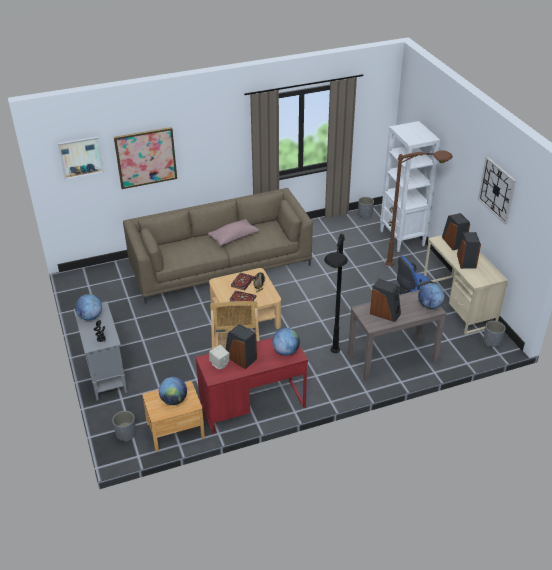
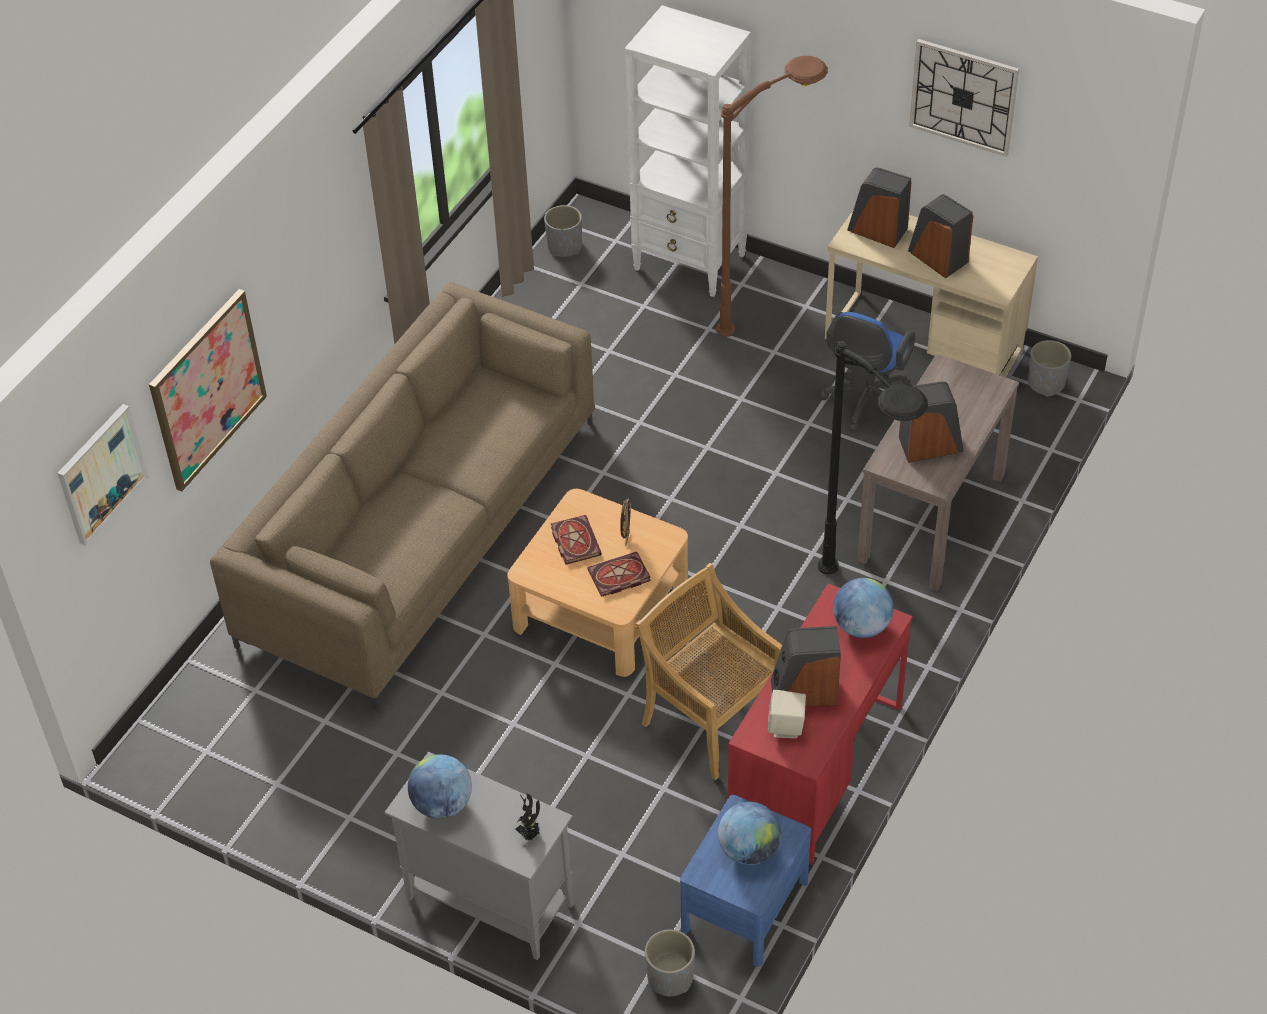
camera: 40 degrees left, 10 degrees up
brown nightstand [142,381,205,451] -> blue nightstand [680,795,811,967]
pink pillow [208,219,259,246] -> none
globe [418,283,445,309] -> none

